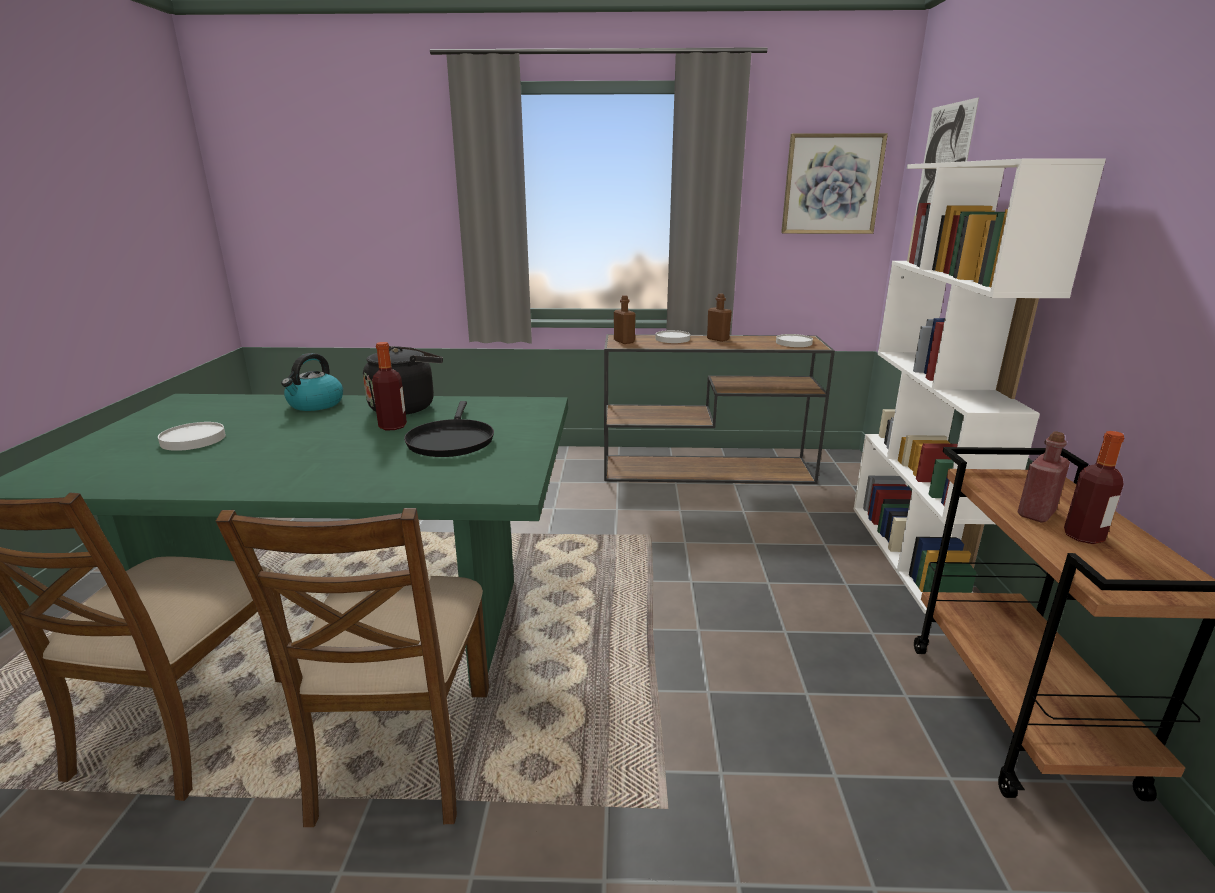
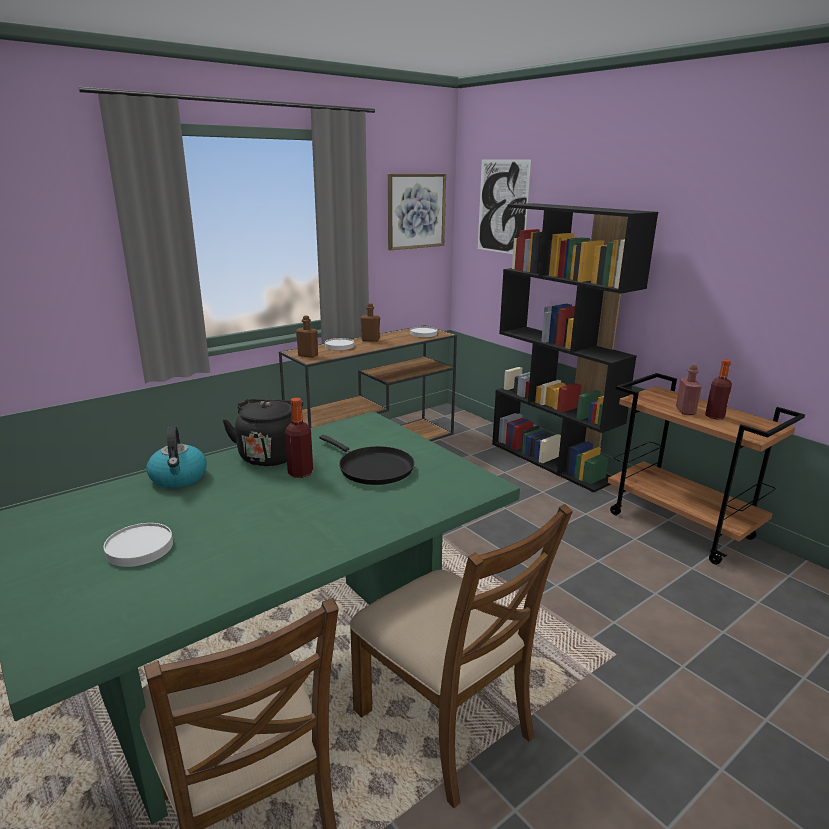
camera: 40 degrees left, 0 degrees up
white bookcase [854,159,1106,614] -> black bookcase [492,203,658,492]

